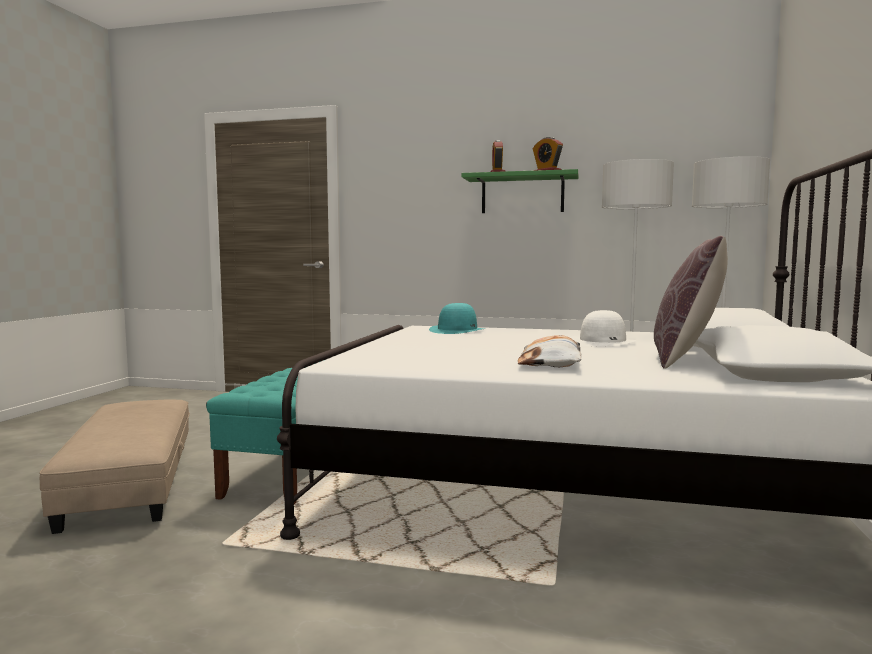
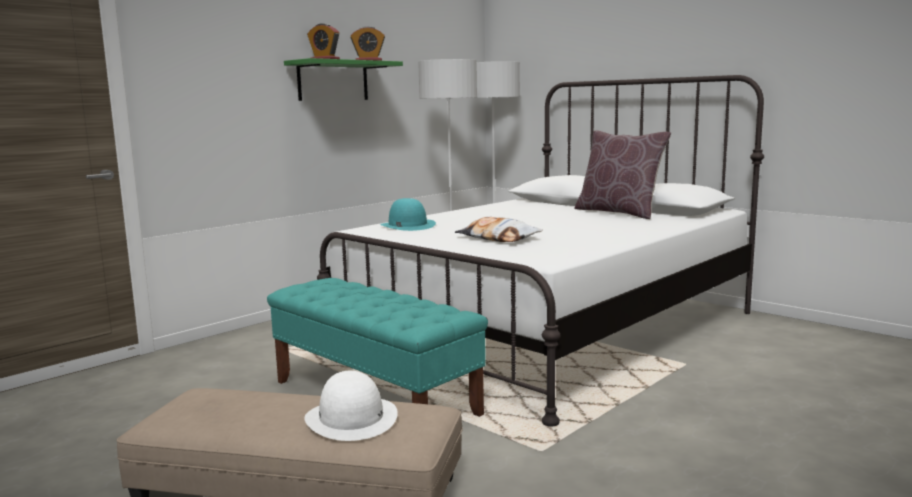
camera: 60 degrees left, 5 degrees up
pillow [518,335,582,367] -> pillow moved to [455,217,543,242]
white hat [570,310,637,347] -> white hat moved to [304,371,398,441]

